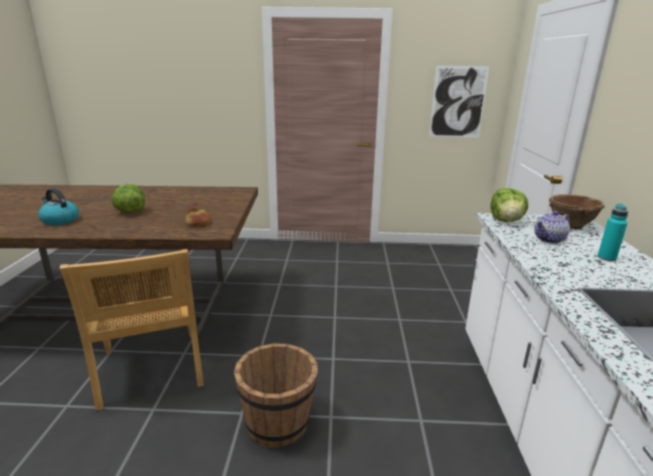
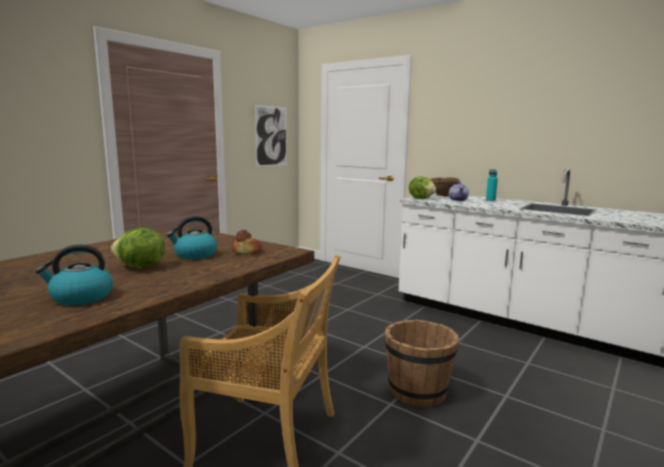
camera: 55 degrees left, 10 degrees down
none -> kettle [166,216,217,259]

